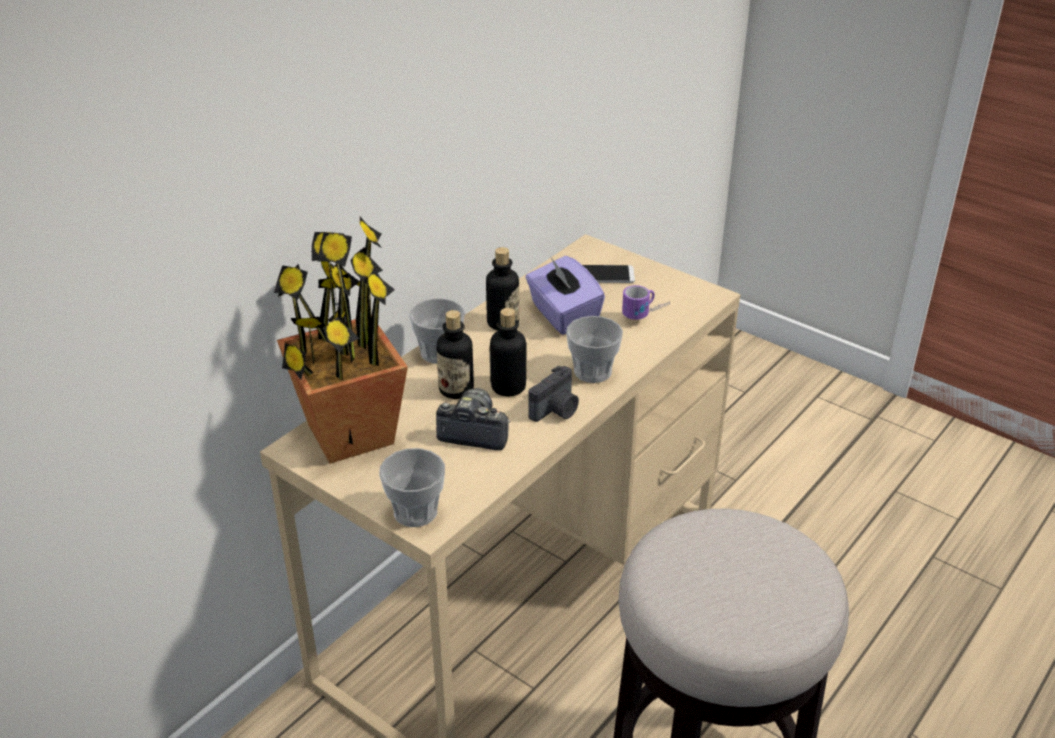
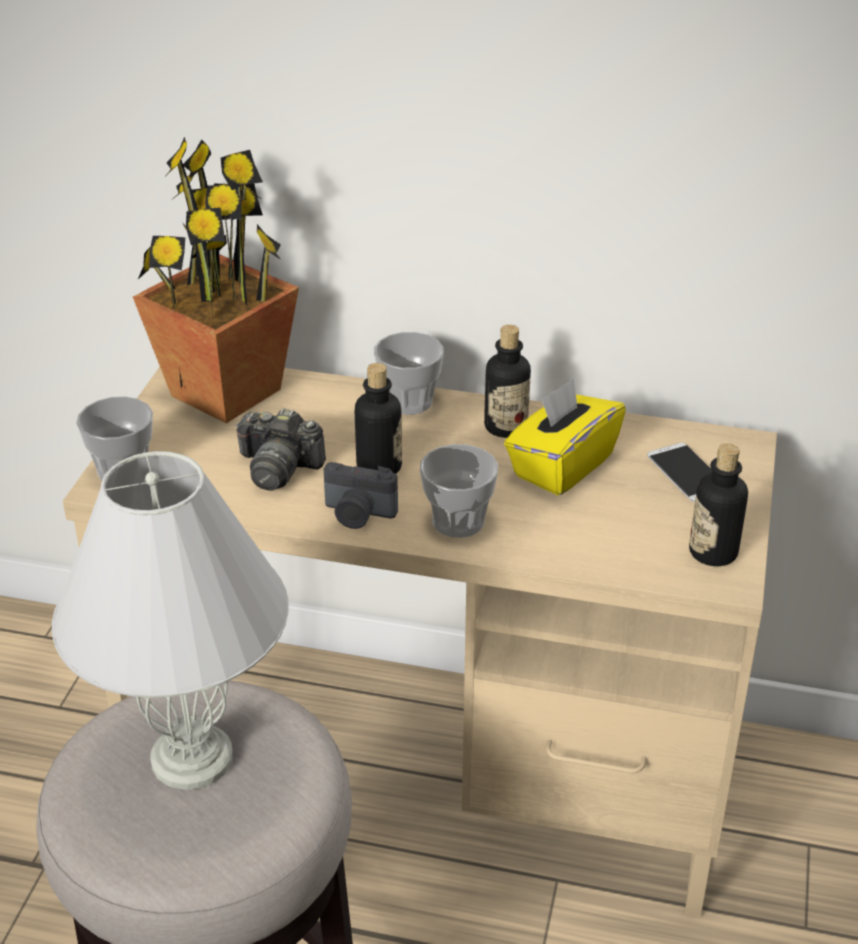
camera: 65 degrees right, 0 degrees up
bottle [436,310,474,399] -> bottle moved to [689,443,748,566]
camera [436,388,510,450] -> camera turned 120 degrees clockwise [236,408,326,491]
purple tissue box [525,256,605,335] -> yellow tissue box [504,378,626,496]
mug [622,285,670,320] -> none
none -> white table lamp [52,451,289,790]

